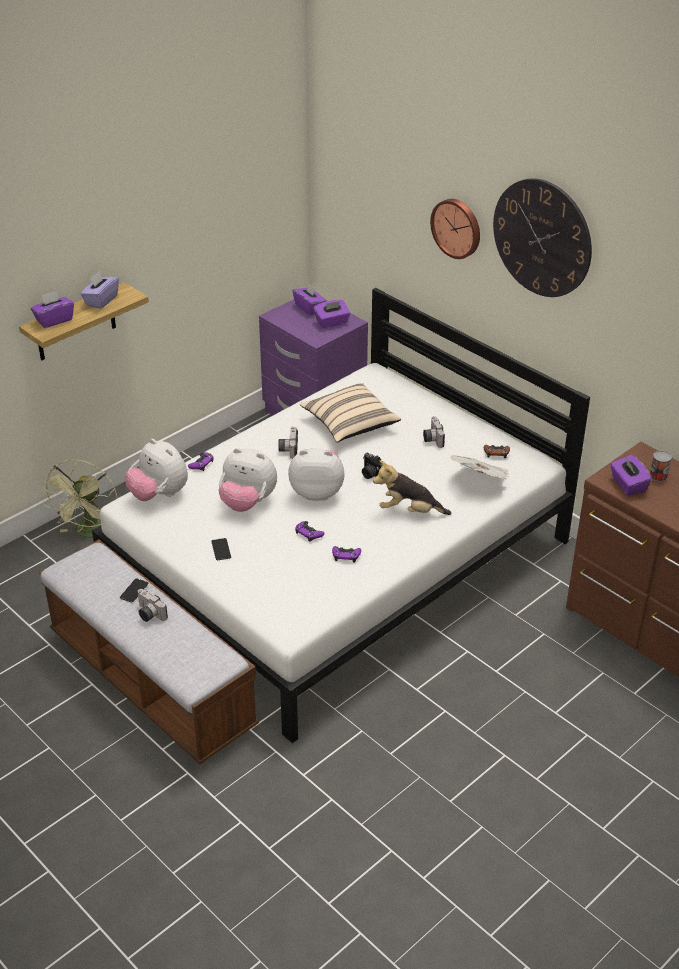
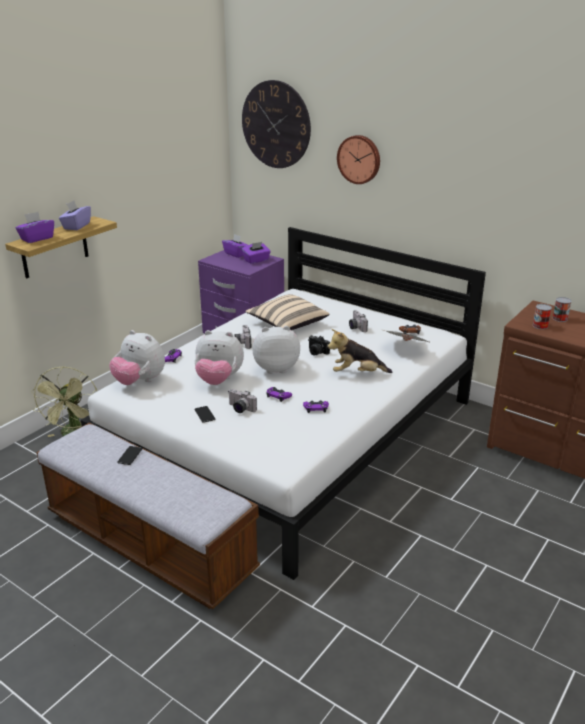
camera: 10 degrees left, 10 degrees down
camera [138,589,168,622] -> camera moved to [229,389,257,413]
wall clock [493,178,592,297] -> wall clock moved to [242,80,311,168]
purple tissue box [610,455,652,496] -> can [533,304,552,329]

